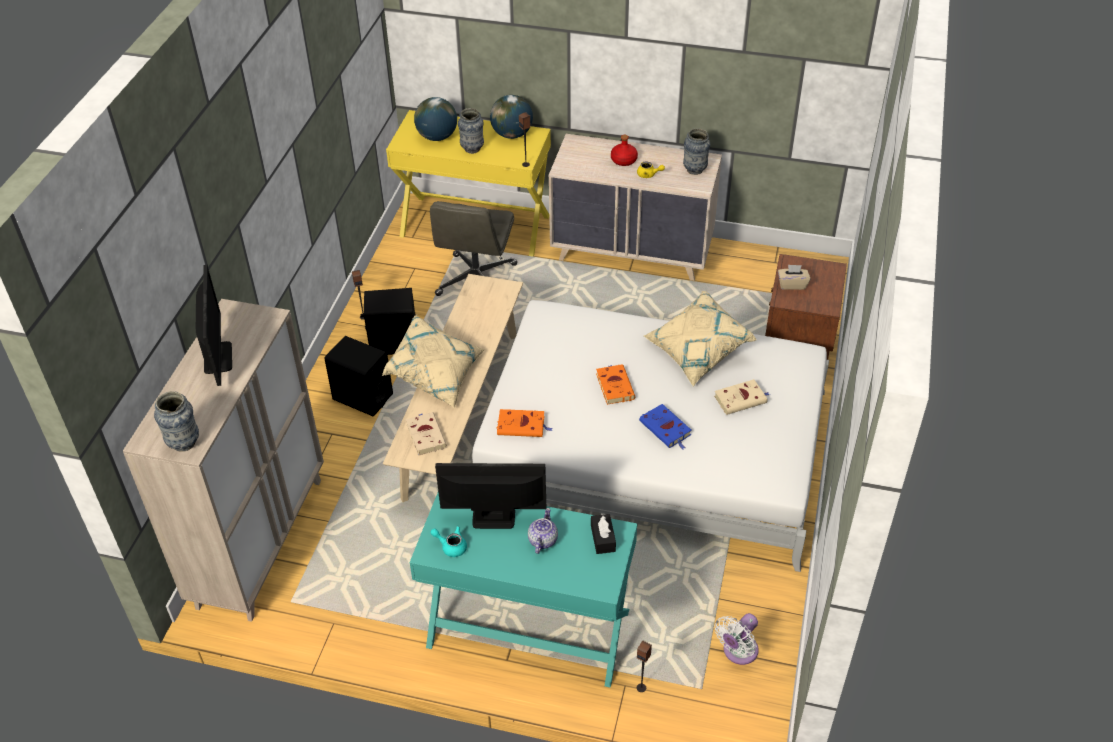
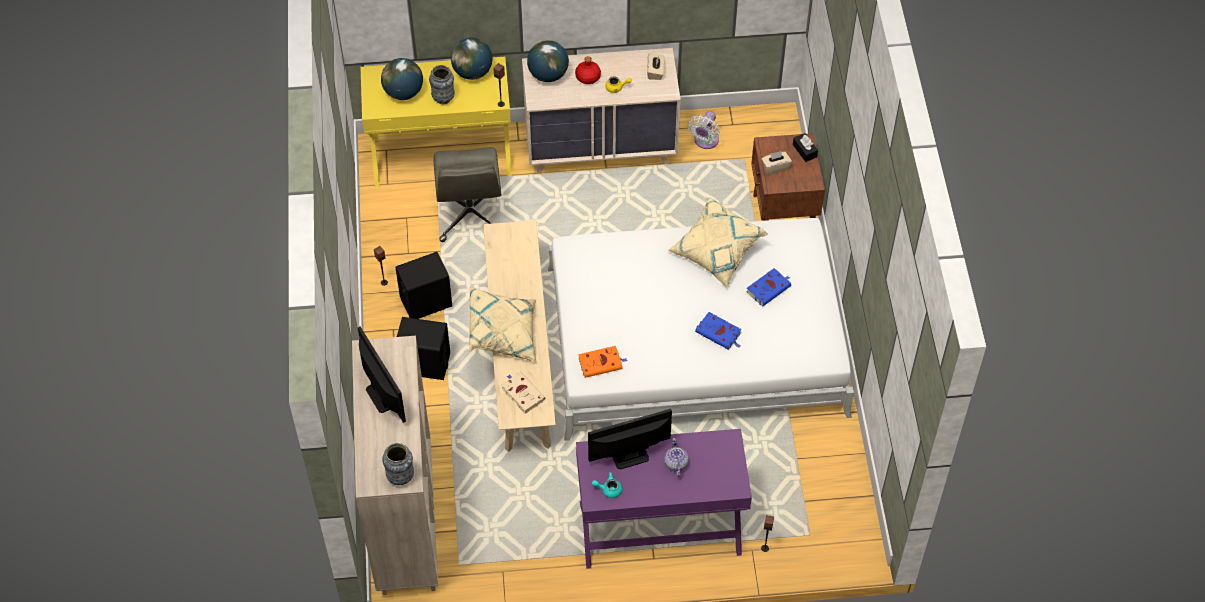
camera: 20 degrees left, 10 degrees up
turquoise desk [409,493,637,687] -> purple desk [576,429,752,569]
black tissue box [591,514,616,554] -> black tissue box moved to [793,133,818,162]
orange book [596,364,635,405] -> none
vase [683,128,710,175] -> beige tissue box [647,53,665,80]
beige book [714,379,770,415] -> blue book [746,268,791,307]
white fan [715,613,759,665] -> white fan moved to [688,111,720,149]
none -> globe [527,40,569,82]

